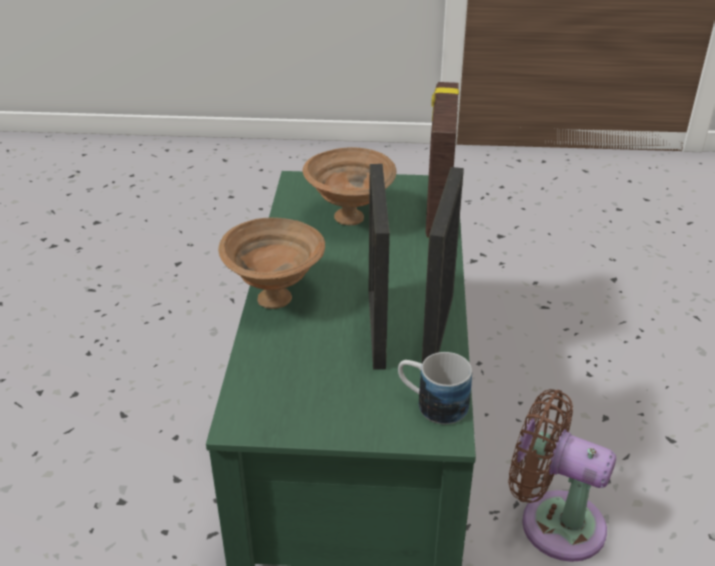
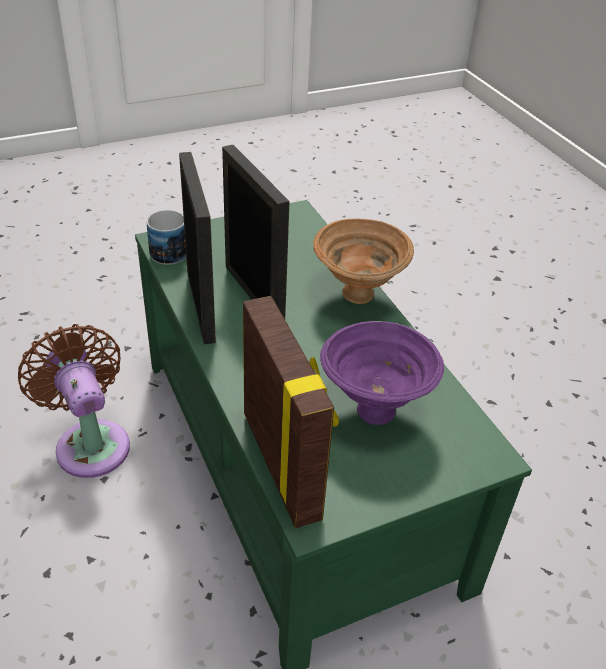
camera: 150 degrees right, 5 degrees up
brown bowl [303,147,396,226] -> purple bowl [320,321,444,425]
brown fan [508,389,616,562] -> brown fan turned 120 degrees counterclockwise [18,324,130,478]

